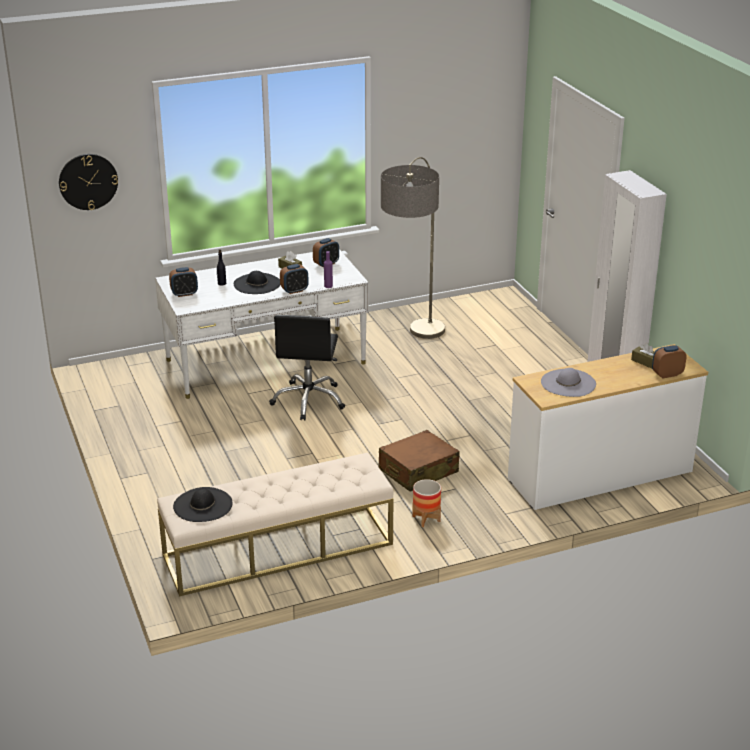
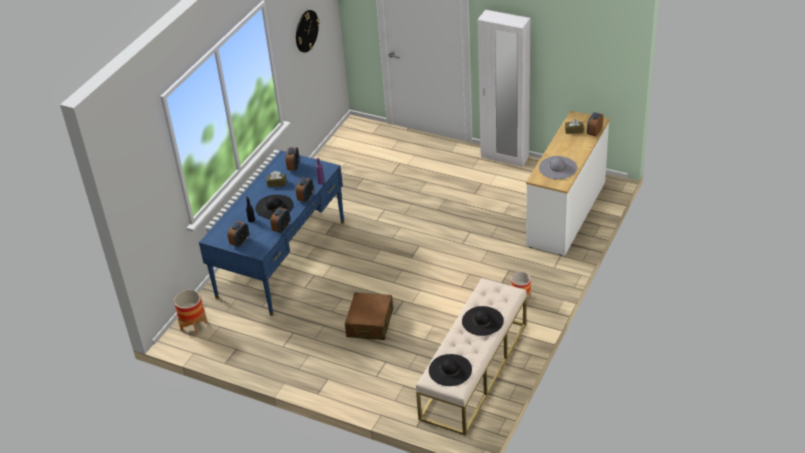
camera: 40 degrees left, 10 degrees up
wall clock [59,154,118,210] -> wall clock moved to [296,10,320,53]
white desk [155,249,369,399] -> blue desk [199,151,344,316]
black office chair [269,315,345,421] -> none
brown suitcase [378,430,460,492] -> brown suitcase moved to [345,293,393,340]
floor lamp [381,157,445,339] -> none
none -> planter [174,290,208,335]
none -> alarm clock [270,207,291,233]
none -> black hat [462,306,504,336]

